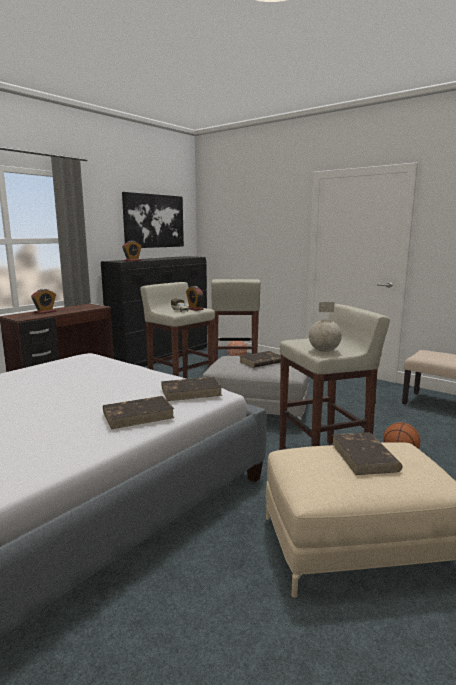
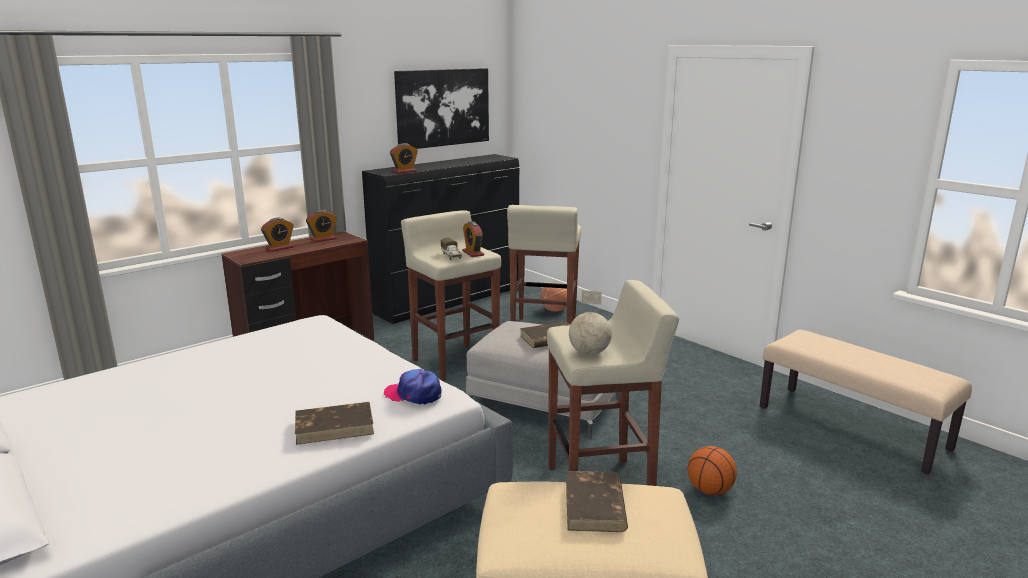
camera: 10 degrees right, 5 degrees up
brown book [161,377,222,401] -> cap [384,369,442,405]
none -> alarm clock [306,210,337,242]

